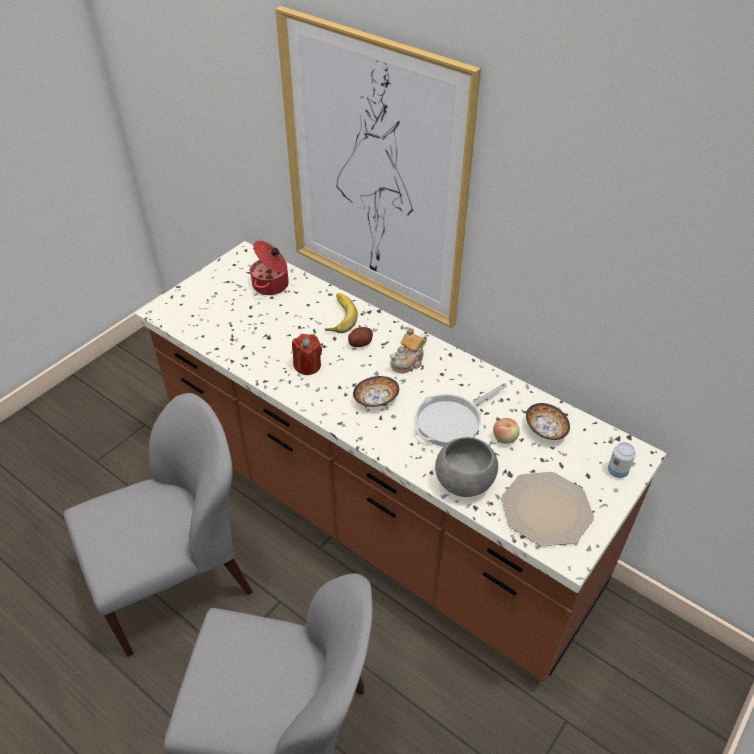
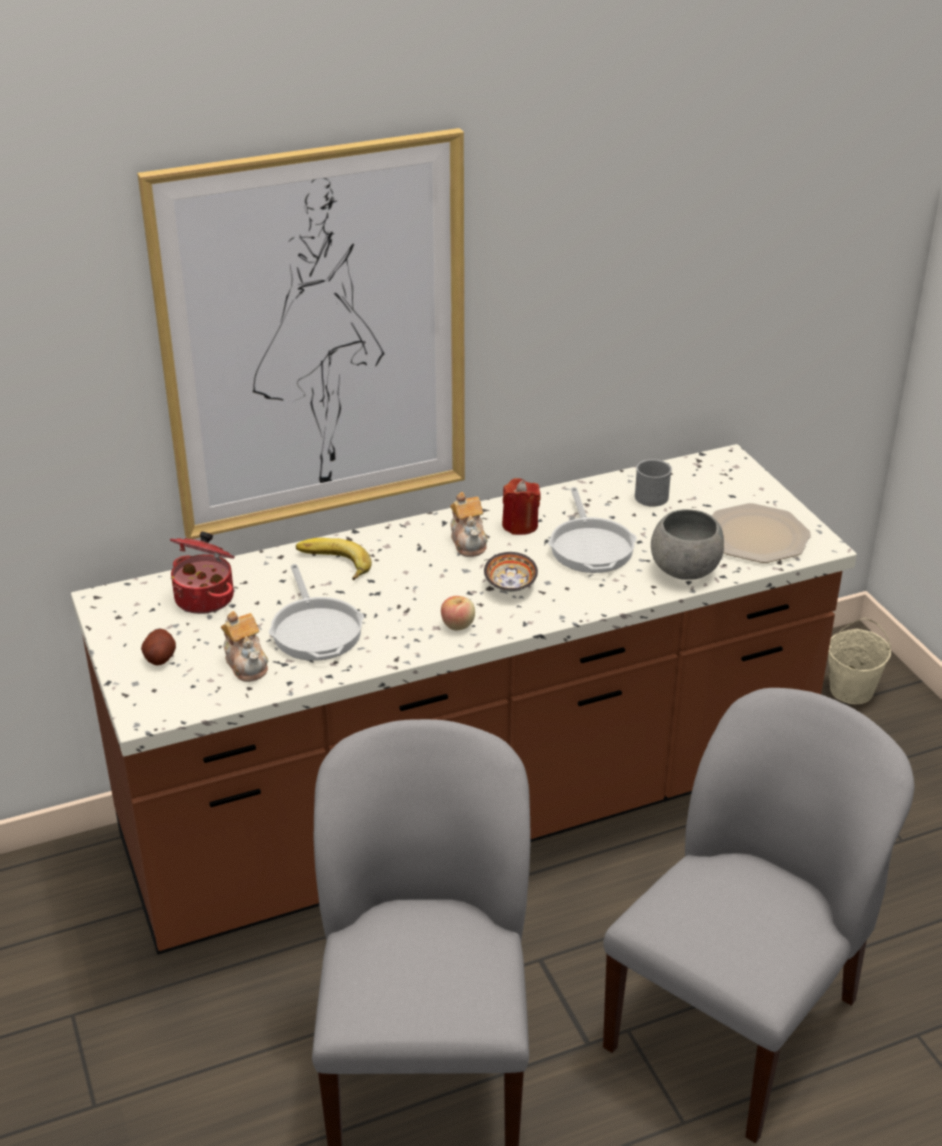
camera: 60 degrees left, 10 degrees down
red candle [292,334,322,375] -> red candle moved to [502,478,541,535]
potato [348,327,373,347] -> potato moved to [141,629,176,665]
apple [493,418,520,444] -> apple moved to [441,596,475,631]
bowl [526,403,570,440] -> grey mug [635,459,672,507]
can [608,442,636,478] -> none
none -> teapot [221,611,268,682]
none -> frying pan [269,564,364,661]
none -> beige bucket [828,618,891,704]

